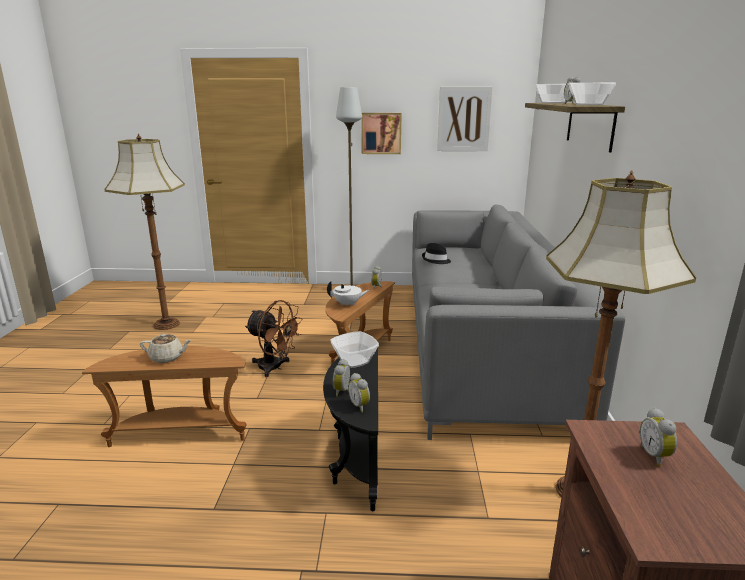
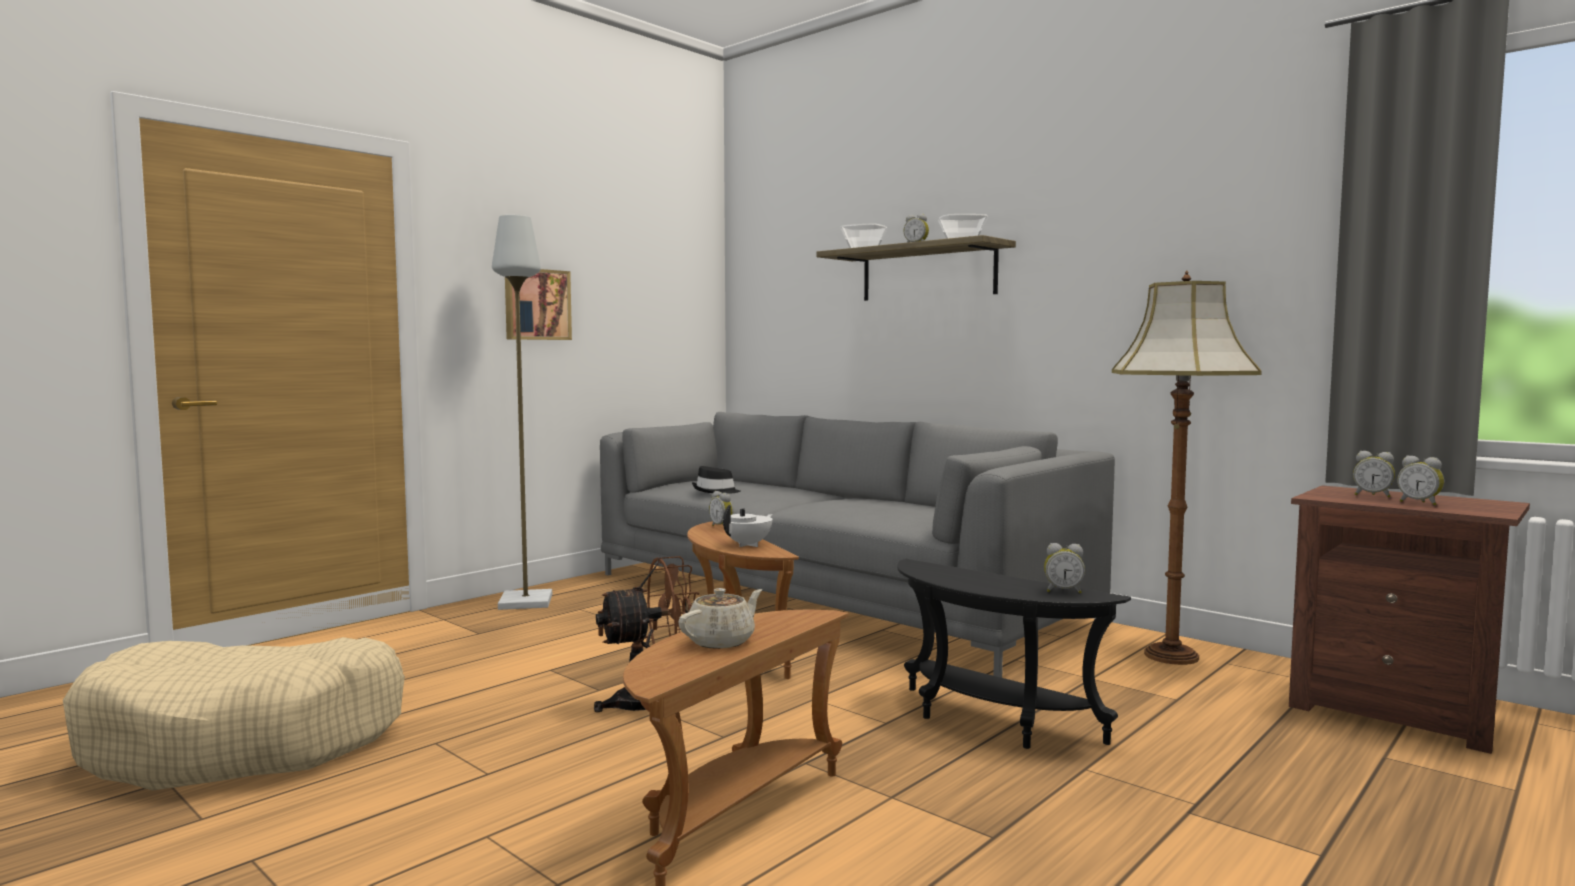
camera: 50 degrees left, 15 degrees down
floor lamp [104,133,185,330] -> beige dog bed [63,637,405,791]
bowl [330,331,379,368] -> none
alarm clock [333,359,350,396] -> alarm clock moved to [1397,455,1444,506]
picture [437,87,492,151] -> none

